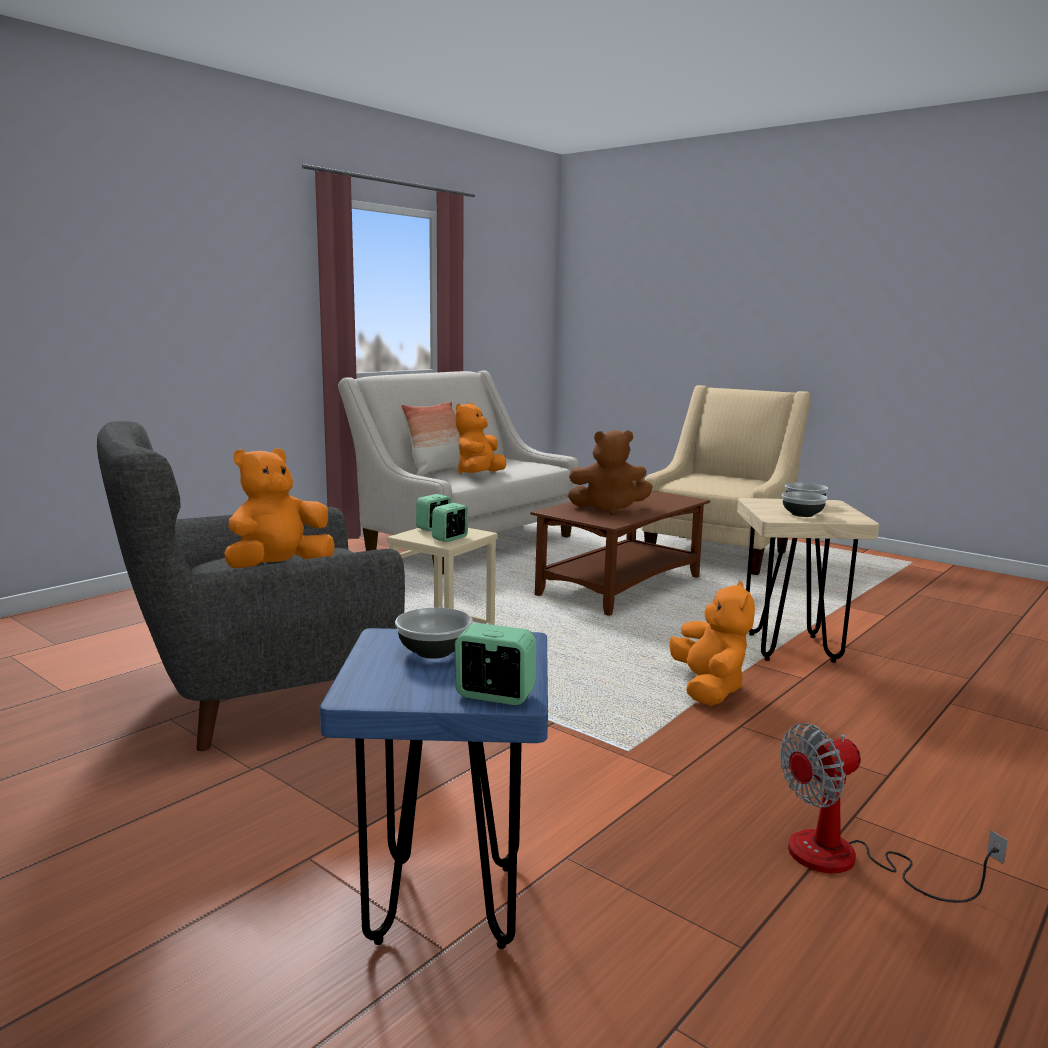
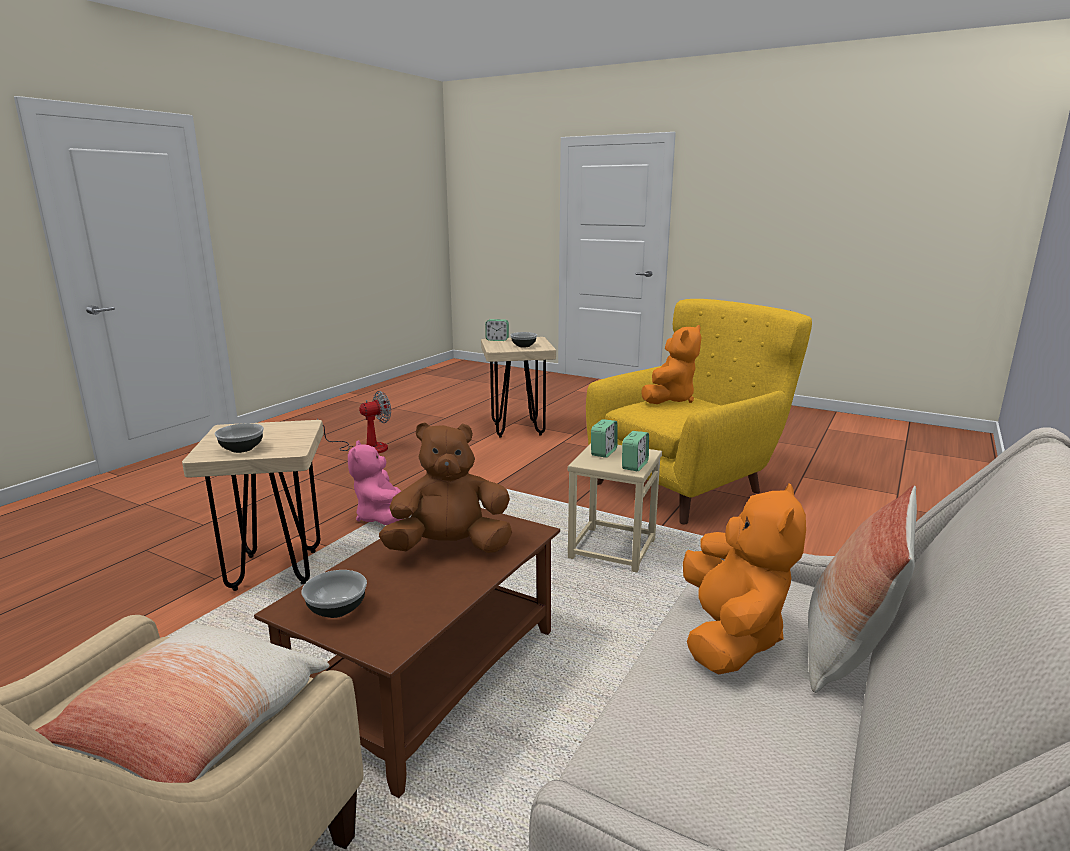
camera: 170 degrees right, 5 degrees up
grey armchair [97,421,405,751] -> yellow armchair [586,299,812,524]
blue stool [320,628,548,949] -> beige stool [481,337,556,438]
orange plush toy [669,581,755,706] -> pink plush toy [348,440,402,525]
bowl [781,491,828,517] -> bowl moved to [302,570,367,618]
none -> pillow [36,624,330,783]

